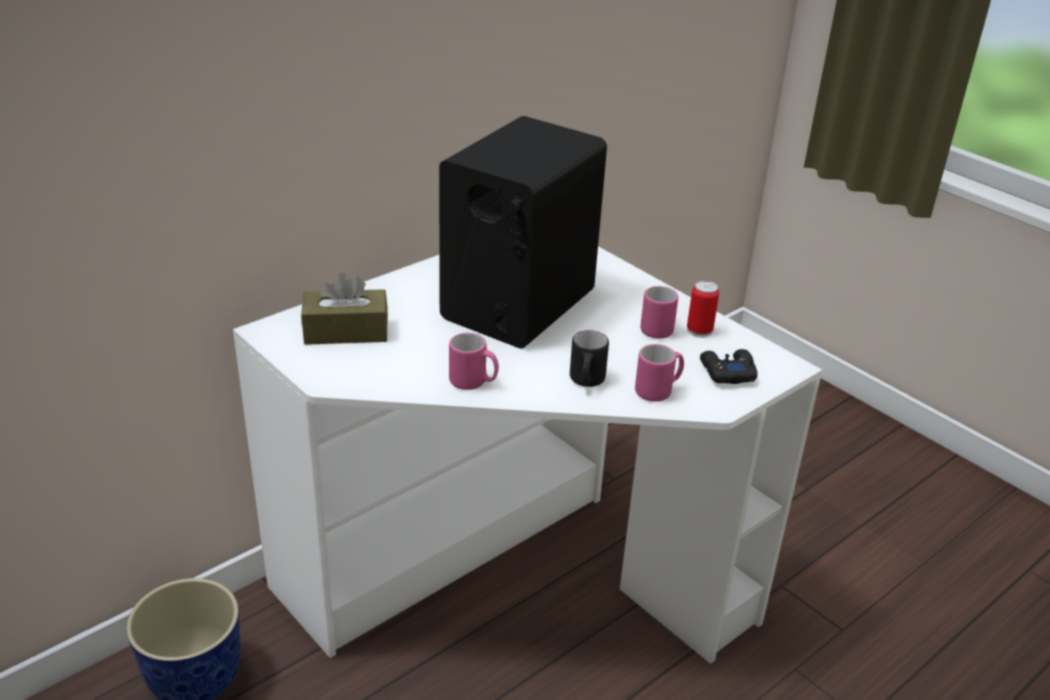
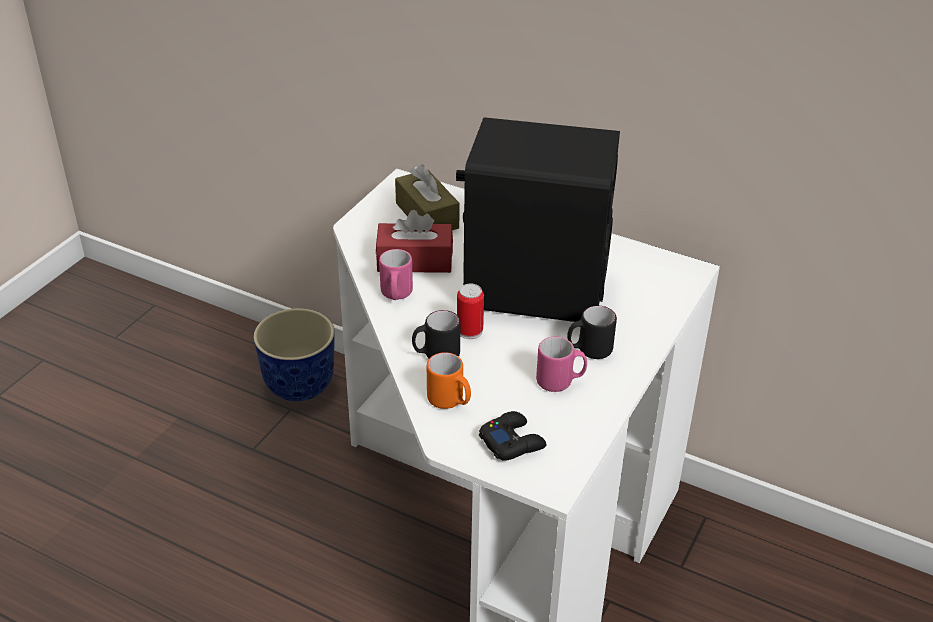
camera: 70 degrees right, 5 degrees up
pink mug [635,344,684,402] -> orange mug [427,352,471,409]
can [687,280,719,338] -> can moved to [457,284,484,339]
none -> red tissue box [376,210,453,273]
none -> black mug [567,306,617,359]

